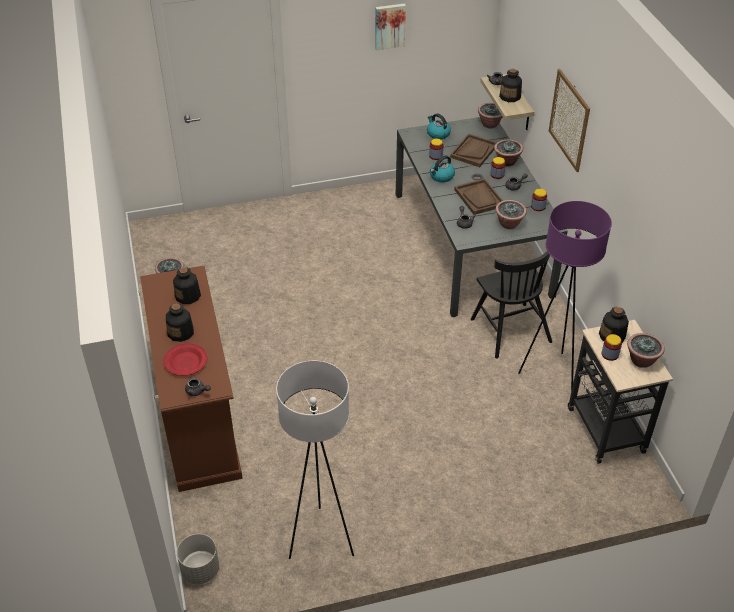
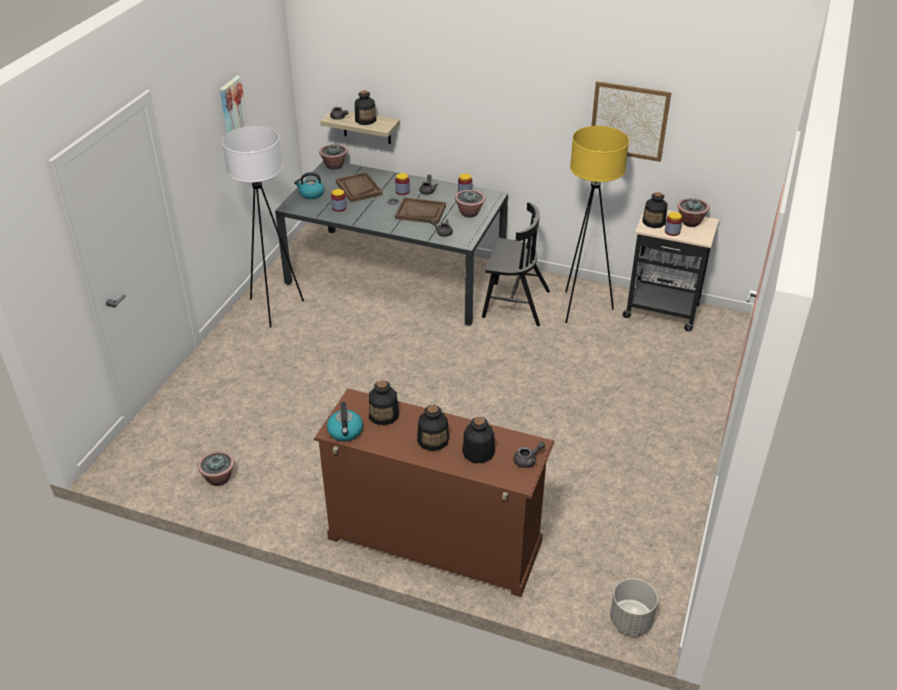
camera: 55 degrees left, 5 degrees down
red plate [163,343,207,376] -> bottle [462,417,495,463]
white floor lamp [276,361,354,559] -> white floor lamp moved to [222,126,304,328]
kettle [430,155,455,182] -> kettle moved to [327,402,363,441]
potted plant [494,140,523,167] -> none
purple floor lamp [518,201,612,391] -> yellow floor lamp [565,126,629,323]
picture [549,69,590,172] -> picture moved to [591,81,671,162]

